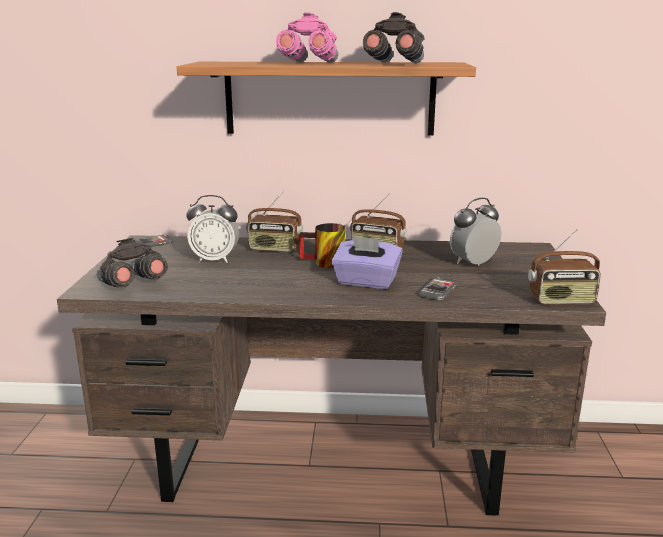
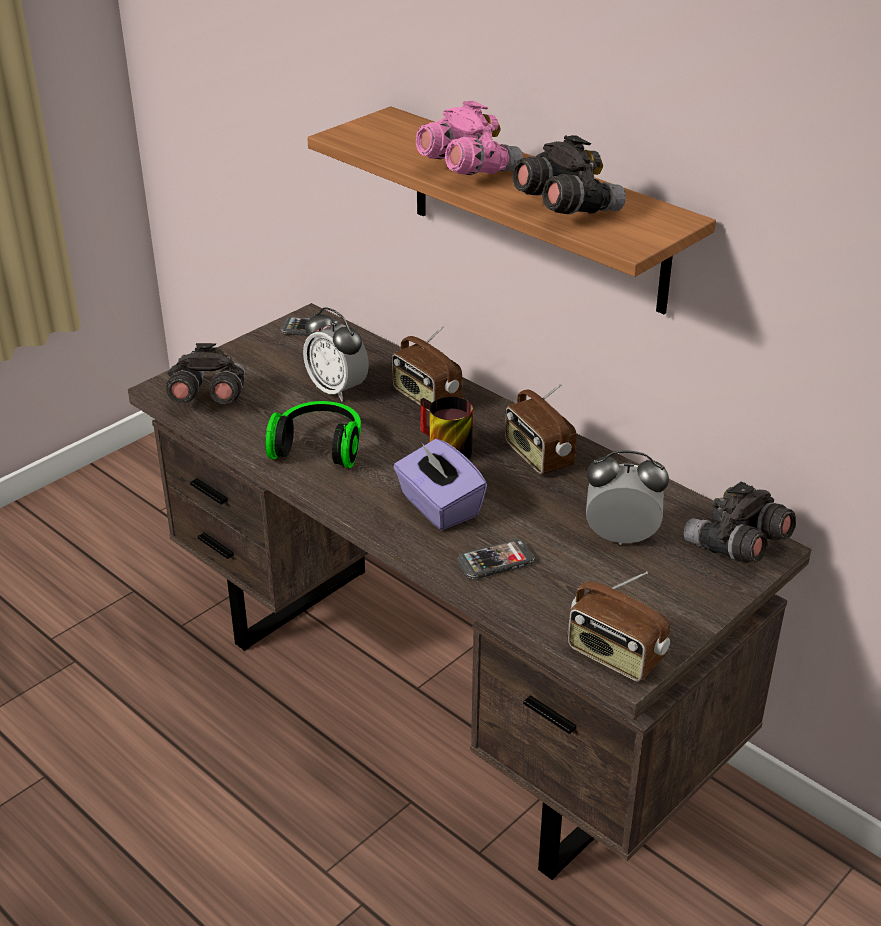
camera: 40 degrees right, 15 degrees up
none -> headphones [265,401,361,468]
none -> grey binoculars [684,482,796,563]

